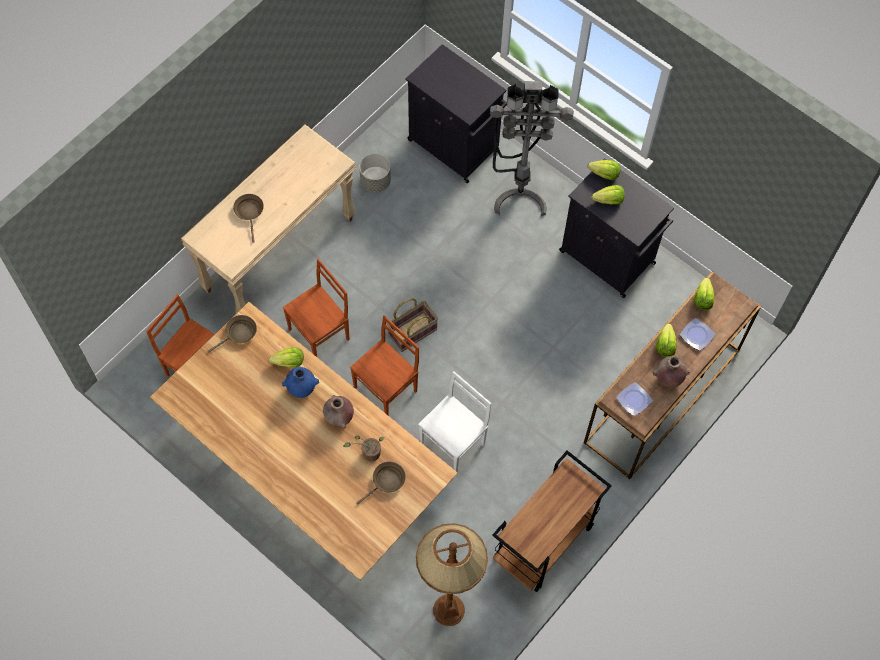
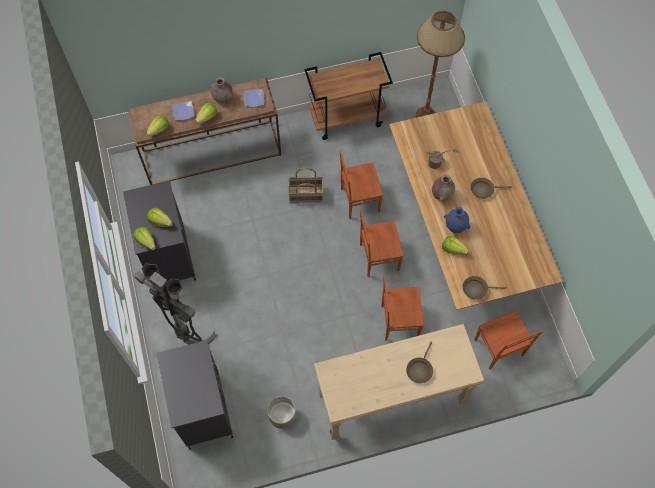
camera: 145 degrees left, 0 degrees up
brown frying pan [356,462,405,505] -> brown frying pan moved to [470,178,512,199]
basket [387,298,438,352] -> basket moved to [288,167,323,203]
white chair [418,371,491,472] -> brown chair [339,150,383,219]

